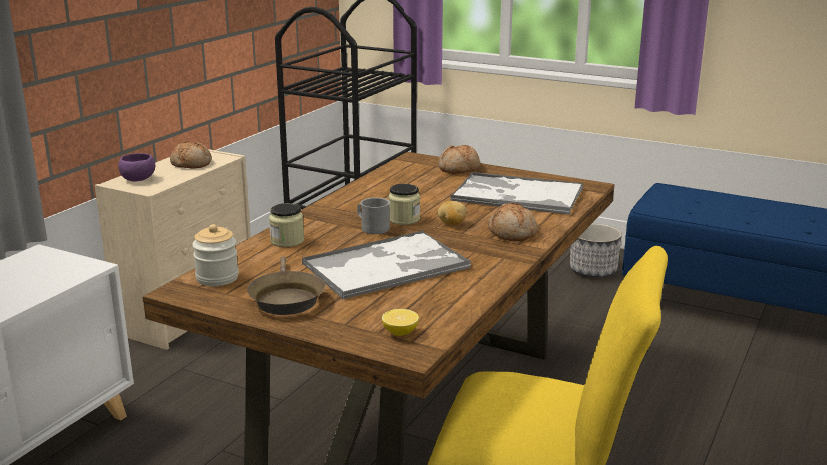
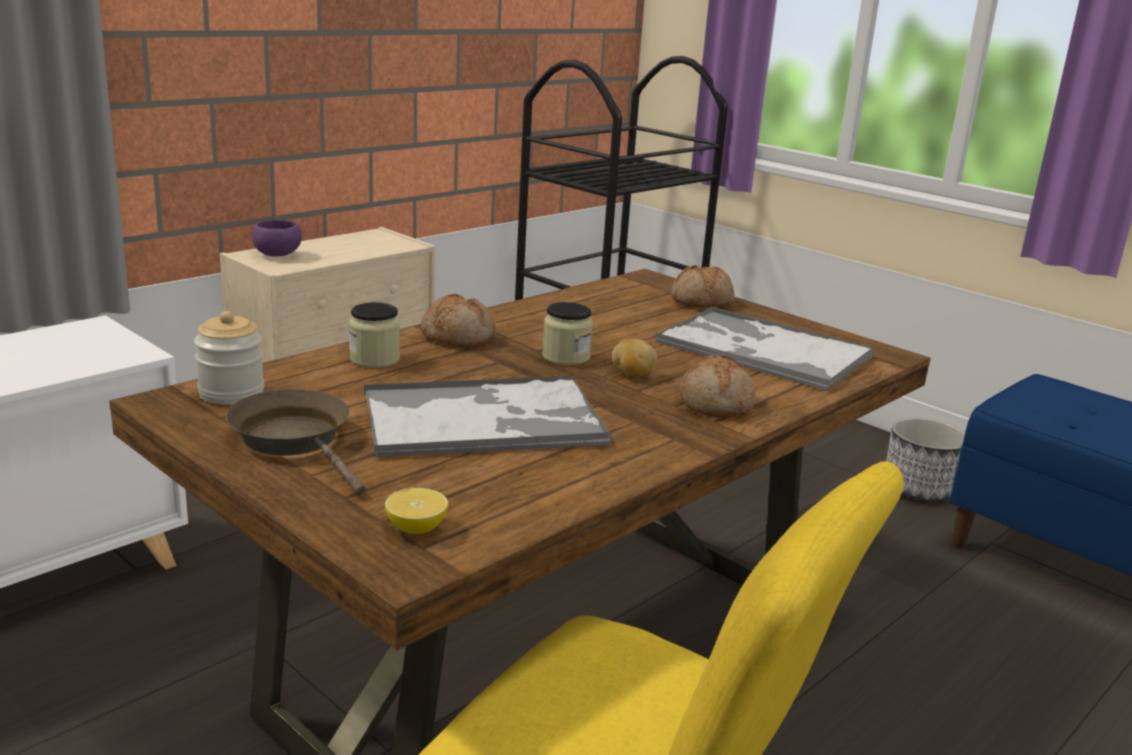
camera: 15 degrees right, 0 degrees up
bread [170,141,212,169] -> bread moved to [421,294,495,347]
brown frying pan [247,257,325,315] -> brown frying pan turned 135 degrees clockwise [226,389,366,494]
grey mug [357,197,390,234] -> none

